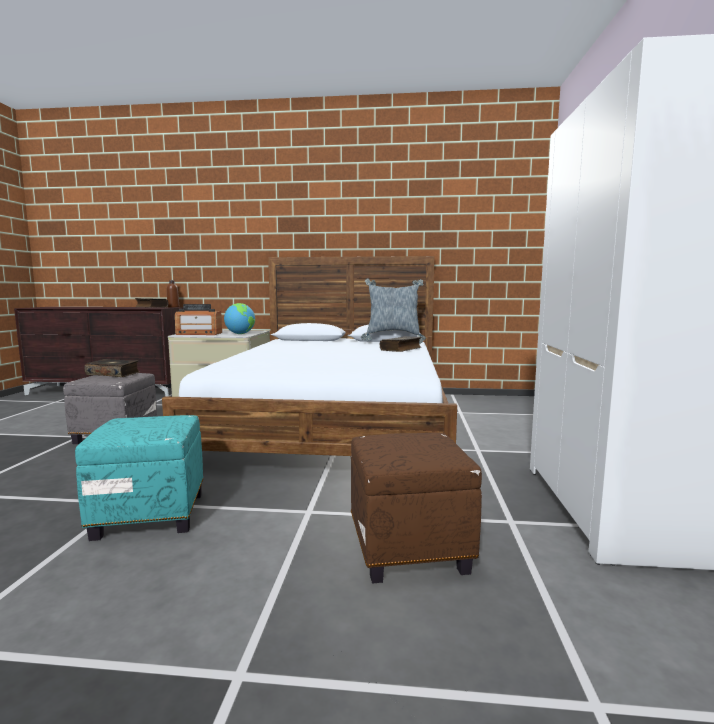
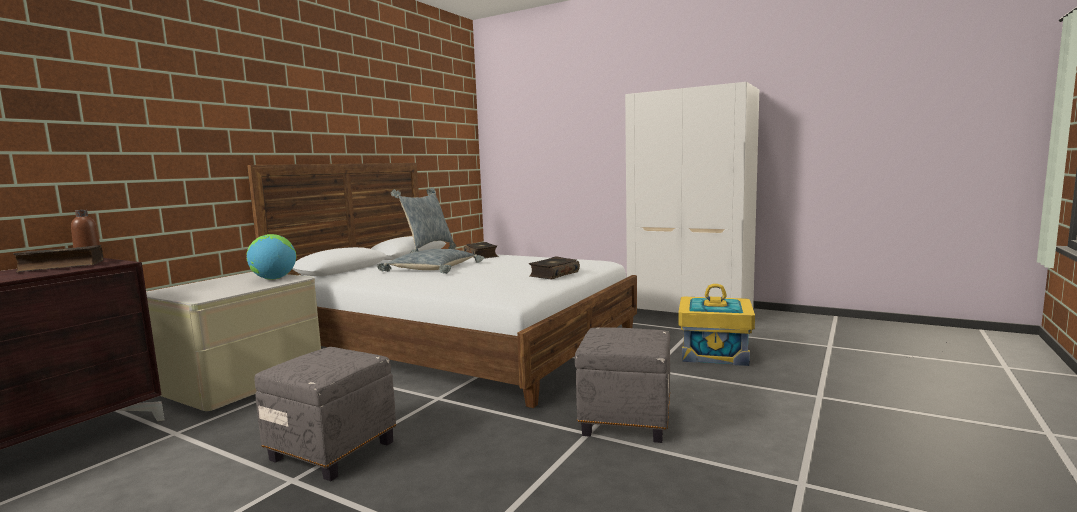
camera: 65 degrees left, 0 degrees up
turquoise ottoman [75,415,203,541] -> grey ottoman [575,328,670,443]
book [84,359,140,377] -> book moved to [529,256,580,279]
radio [175,304,222,335] -> none
brown ottoman [351,433,482,584] -> yellow storage box [678,284,755,366]
none -> pillow [377,249,484,274]

